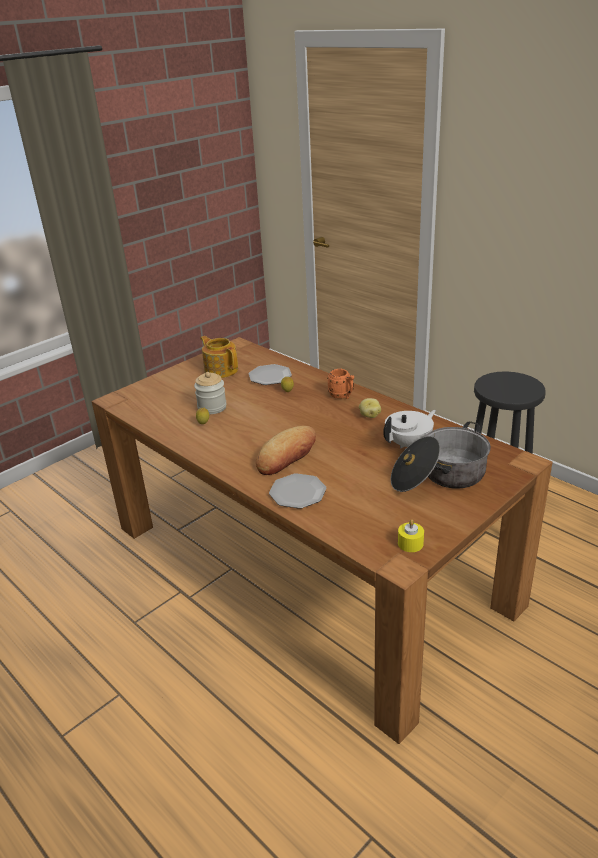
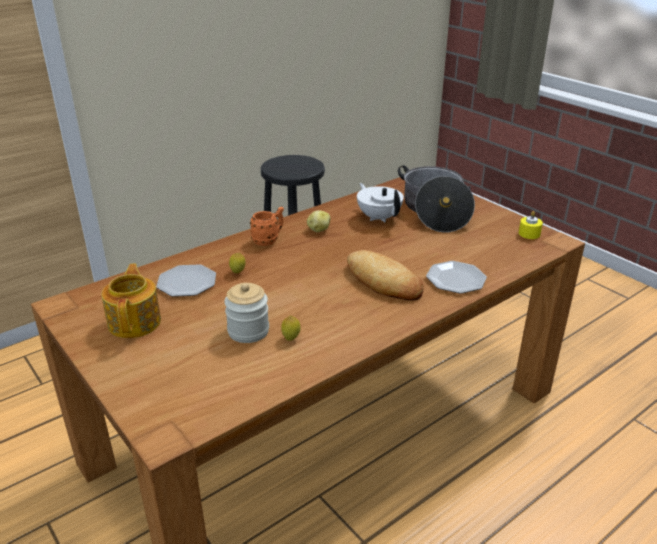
camera: 85 degrees left, 0 degrees up
teapot [200,336,238,378] -> teapot turned 120 degrees clockwise [101,264,161,338]

